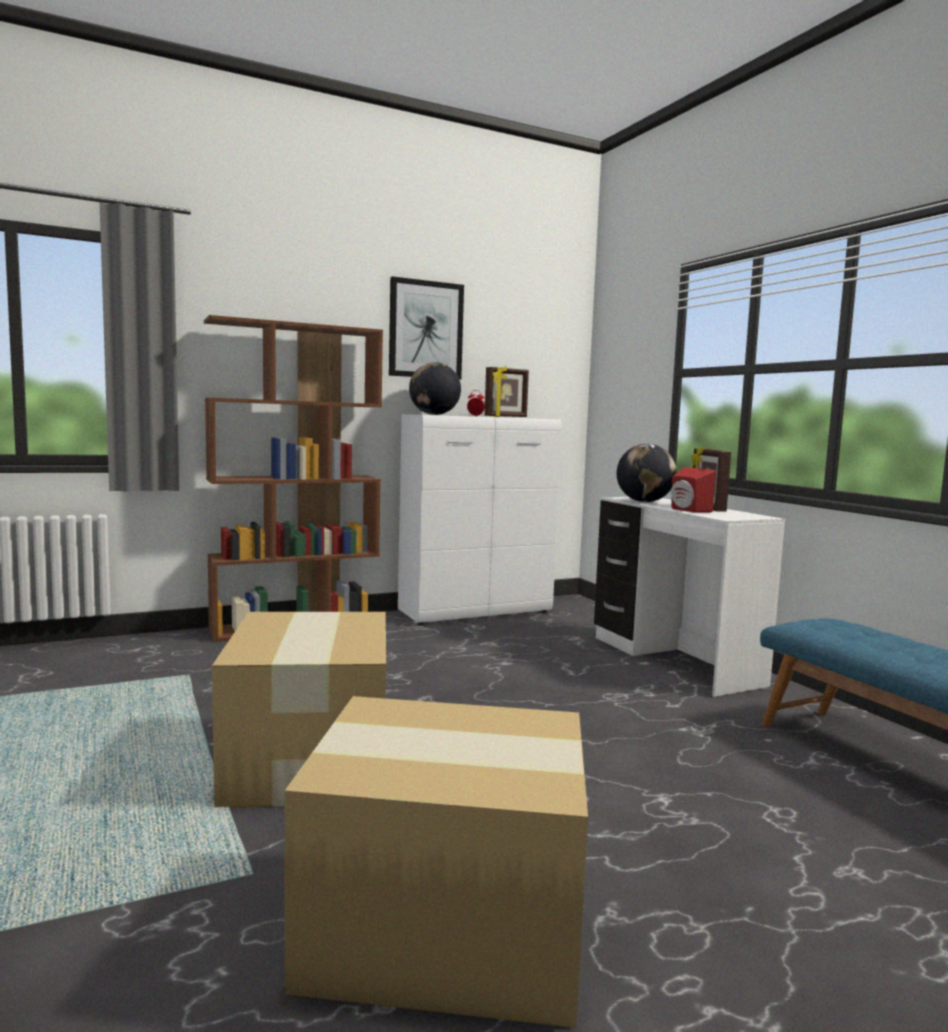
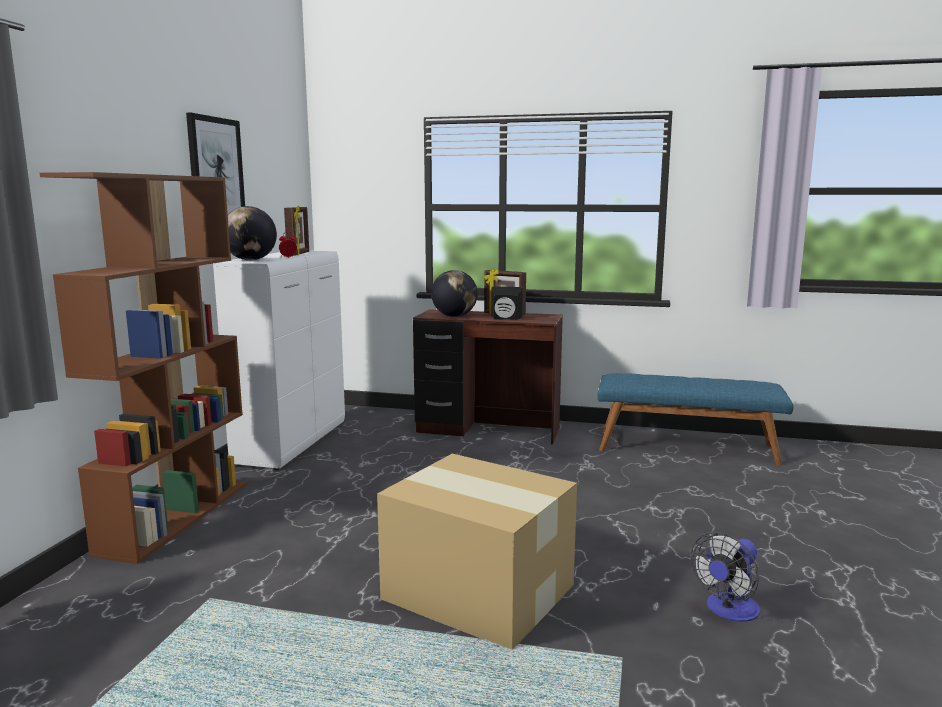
camera: 50 degrees left, 5 degrees up
cardboard box [285,696,588,1028] -> fan [691,532,760,622]
white desk [594,497,785,697] -> brown desk [413,309,563,445]
red speaker [671,467,716,513] -> black speaker [491,286,523,320]

